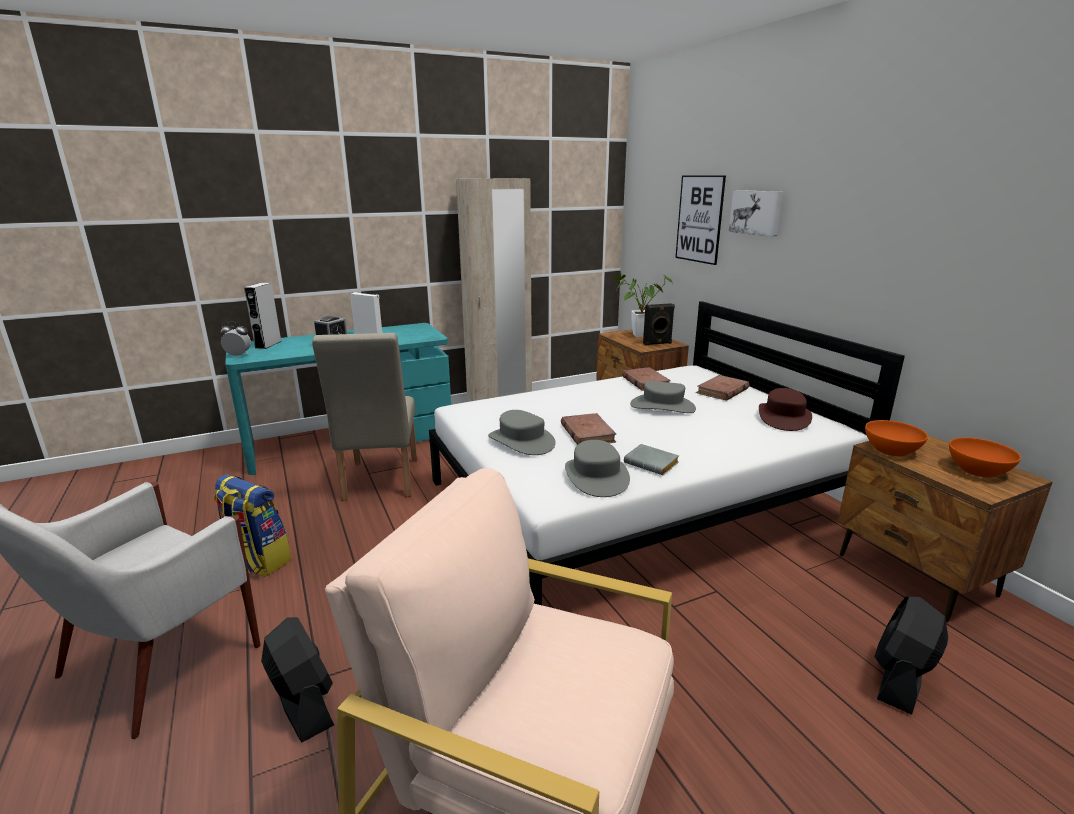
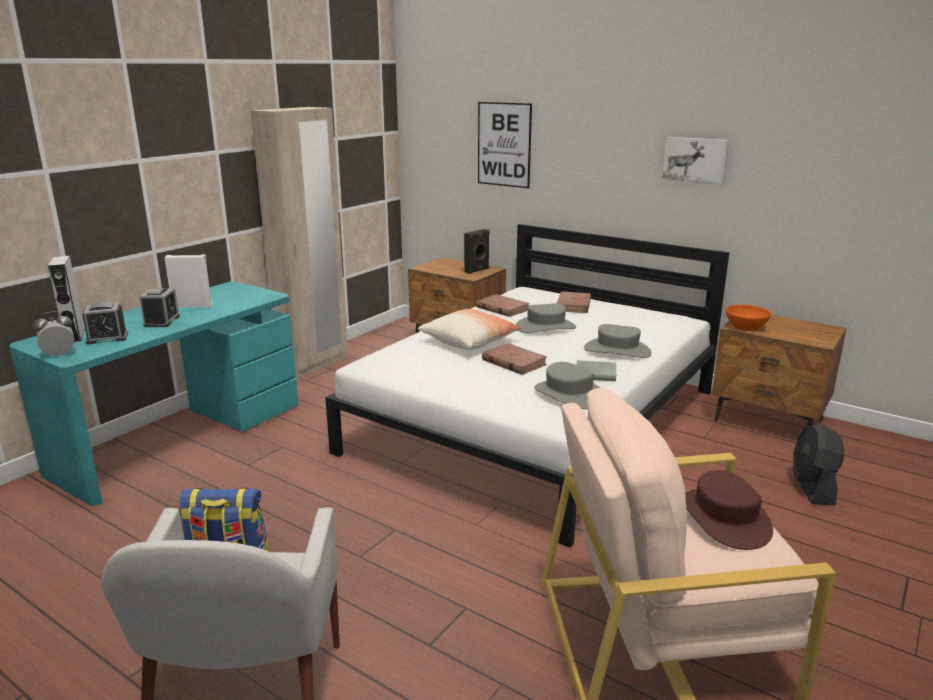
camera: 30 degrees left, 0 degrees up
black fan [261,617,334,742] -> none
beige chair [312,333,417,501] -> none
grey hat [488,410,556,455] -> grey hat moved to [584,324,652,358]
potted plant [614,273,673,337] -> none
picture [729,190,783,237] -> picture moved to [662,137,729,184]
brown hat [759,388,812,431] -> brown hat moved to [685,470,773,550]
orange bowl [949,437,1021,478] -> none
none -> alarm clock [82,302,128,344]
none -> pillow [418,309,522,350]

